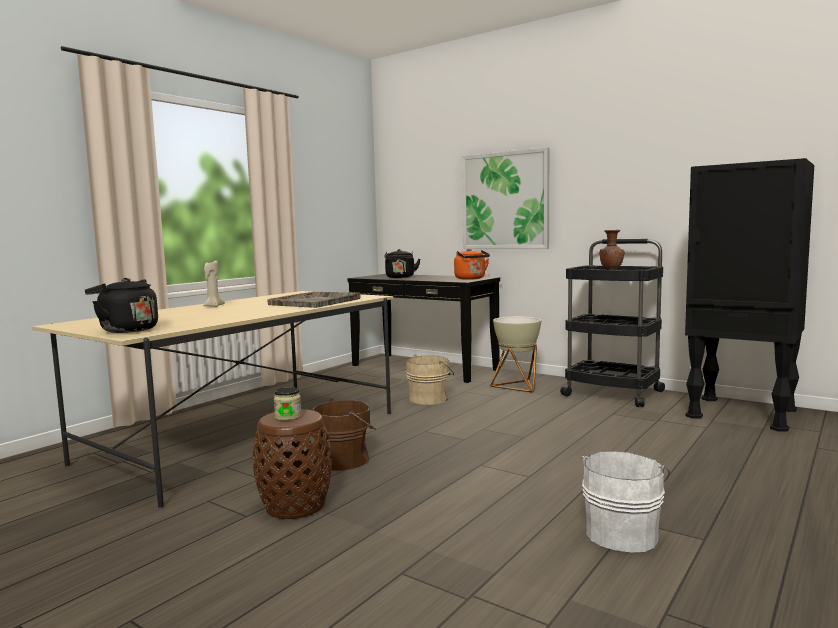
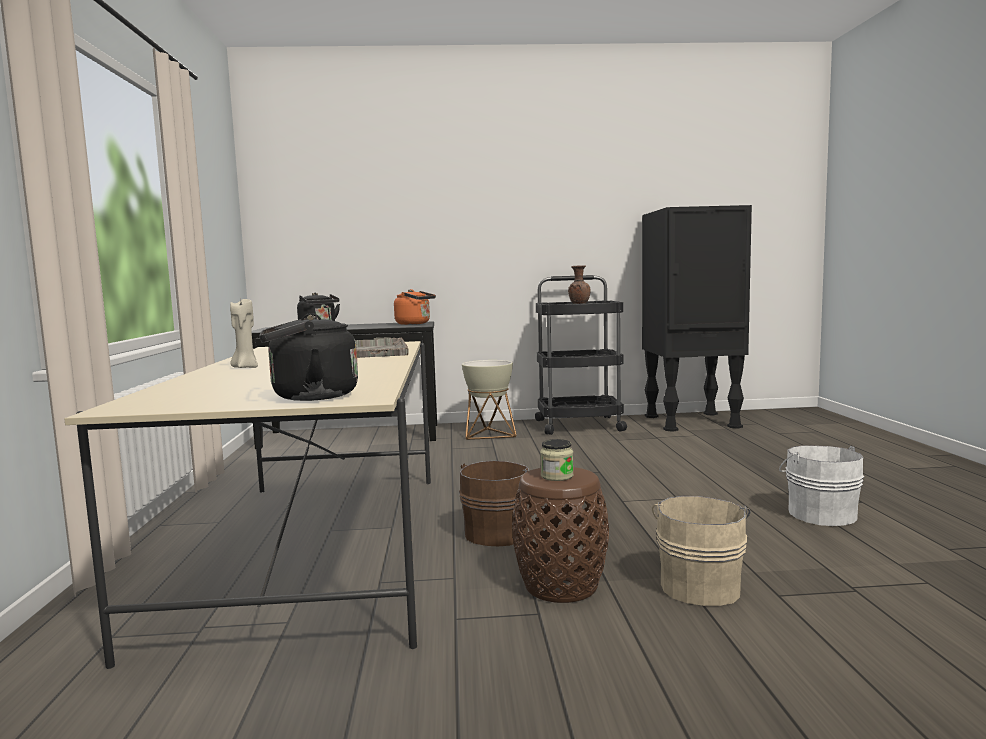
camera: 40 degrees left, 0 degrees up
beige bucket [406,354,454,405] -> beige bucket moved to [652,496,751,606]
picture [462,147,549,249] -> none

